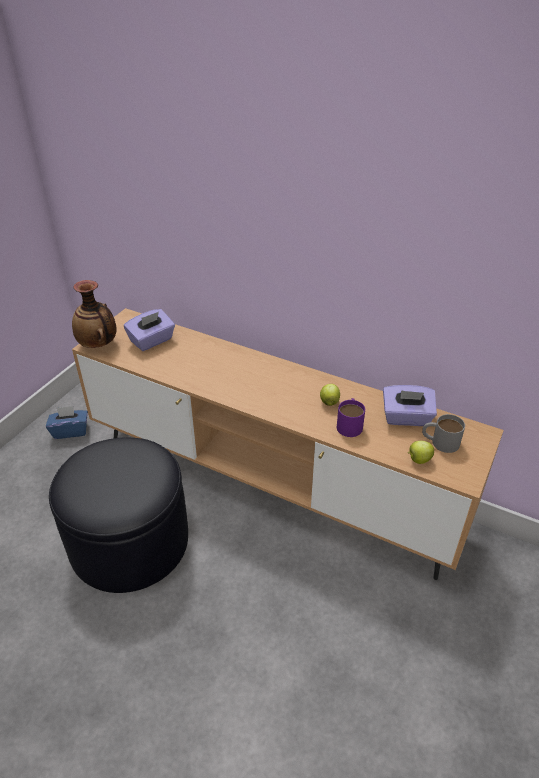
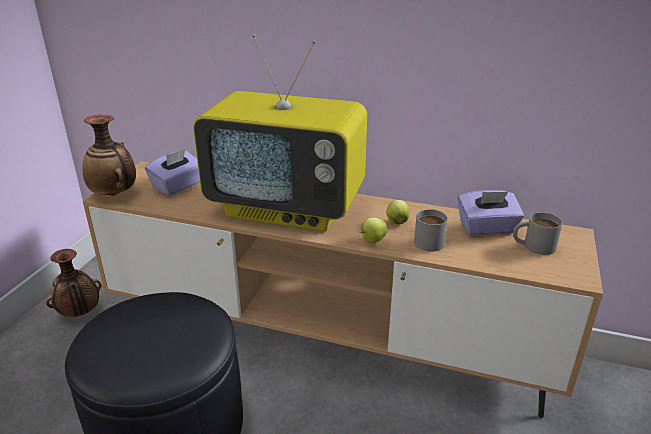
camera: 10 degrees left, 10 degrees down
blue tissue box [46,406,88,439] -> vase [46,249,101,317]
purple mug [337,398,365,437] -> grey mug [414,209,448,252]
apple [408,441,434,464] -> apple moved to [359,218,387,243]
none -> television [193,34,367,231]

